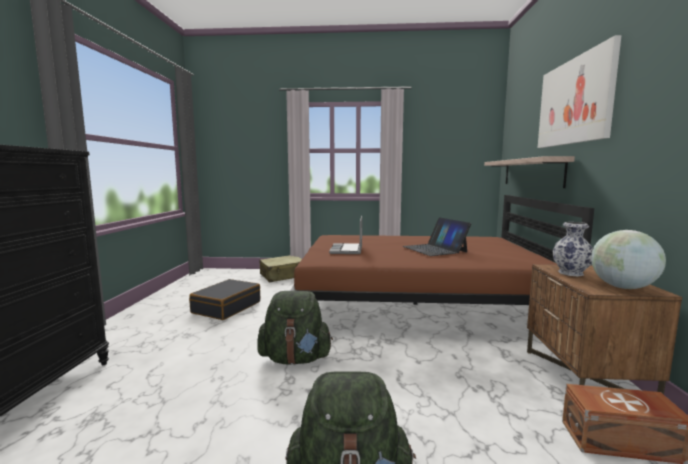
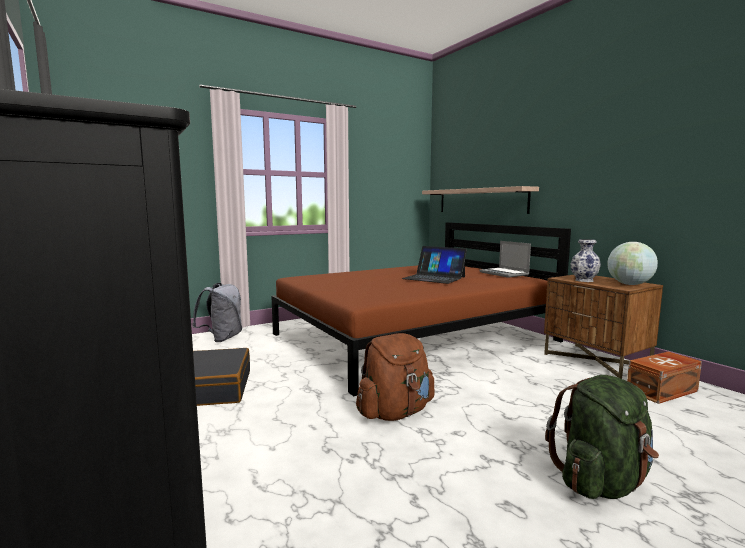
camera: 35 degrees left, 0 degrees up
green backpack [258,291,333,365] -> brown backpack [356,333,434,421]
beige suitcase [259,255,302,282] -> grey backpack [192,283,242,342]
laptop [329,216,362,254] -> laptop moved to [479,241,531,278]
picture [538,35,621,148] -> none

